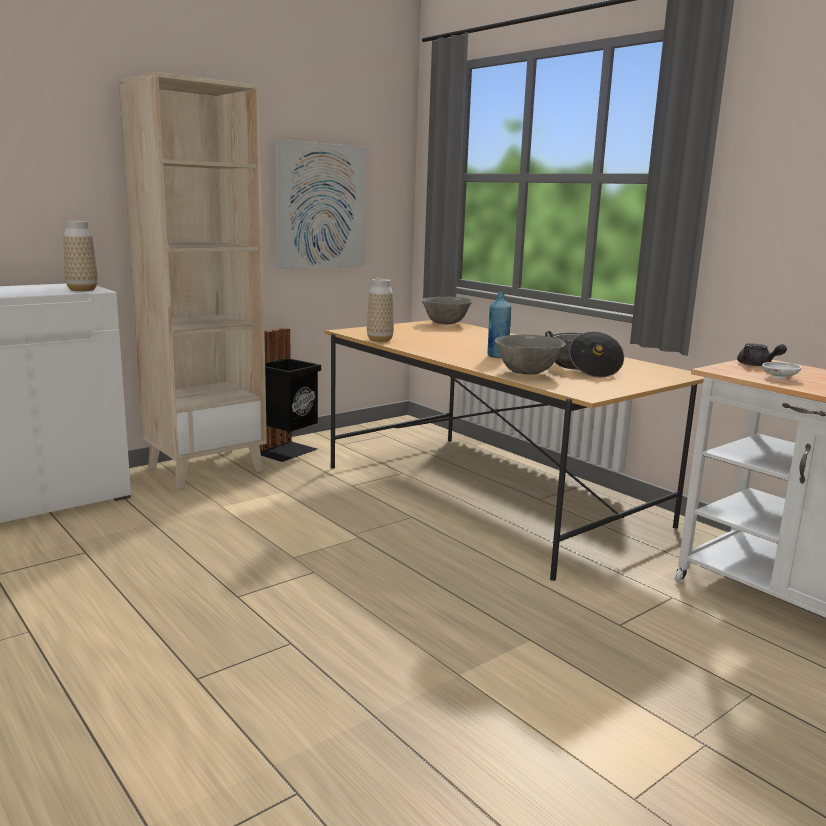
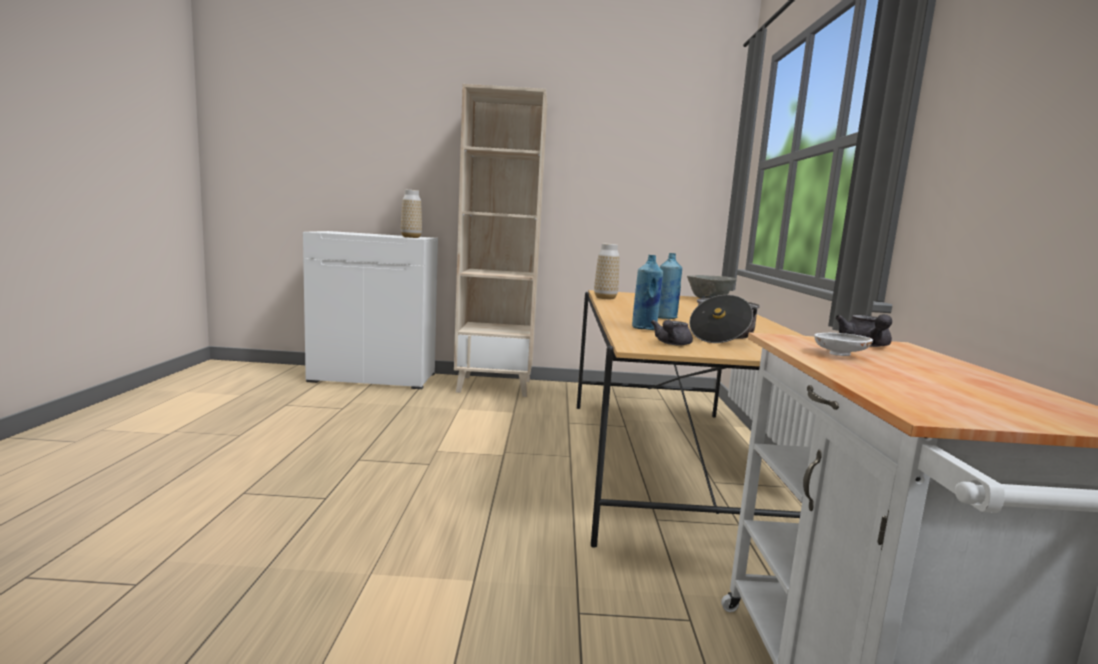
camera: 40 degrees right, 5 degrees down
black trash can [260,328,321,462] -> none
picture [275,140,366,269] -> none
grey bowl [495,335,566,375] -> blue bottle [632,255,663,330]
none -> grey teapot [651,320,693,345]

